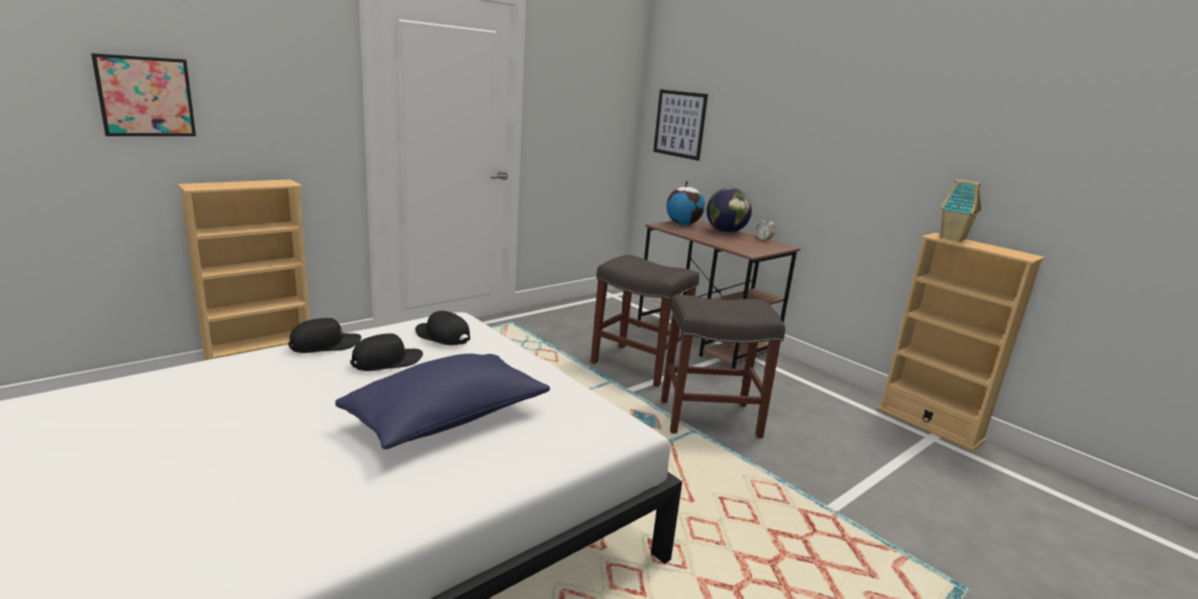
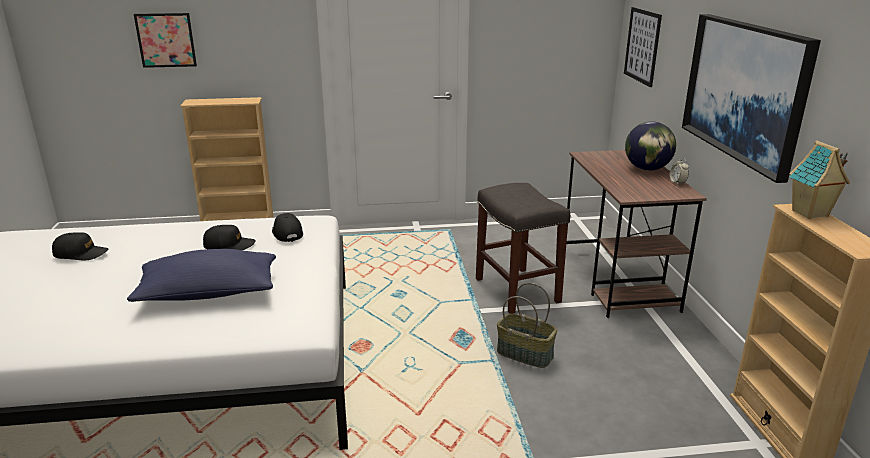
camera: 35 degrees right, 5 degrees up
black cap [288,318,361,353] -> black cap moved to [52,232,108,260]
grey stool [661,295,785,438] -> basket [497,283,557,368]
globe [666,181,705,225] -> none
none -> picture [682,14,821,183]

